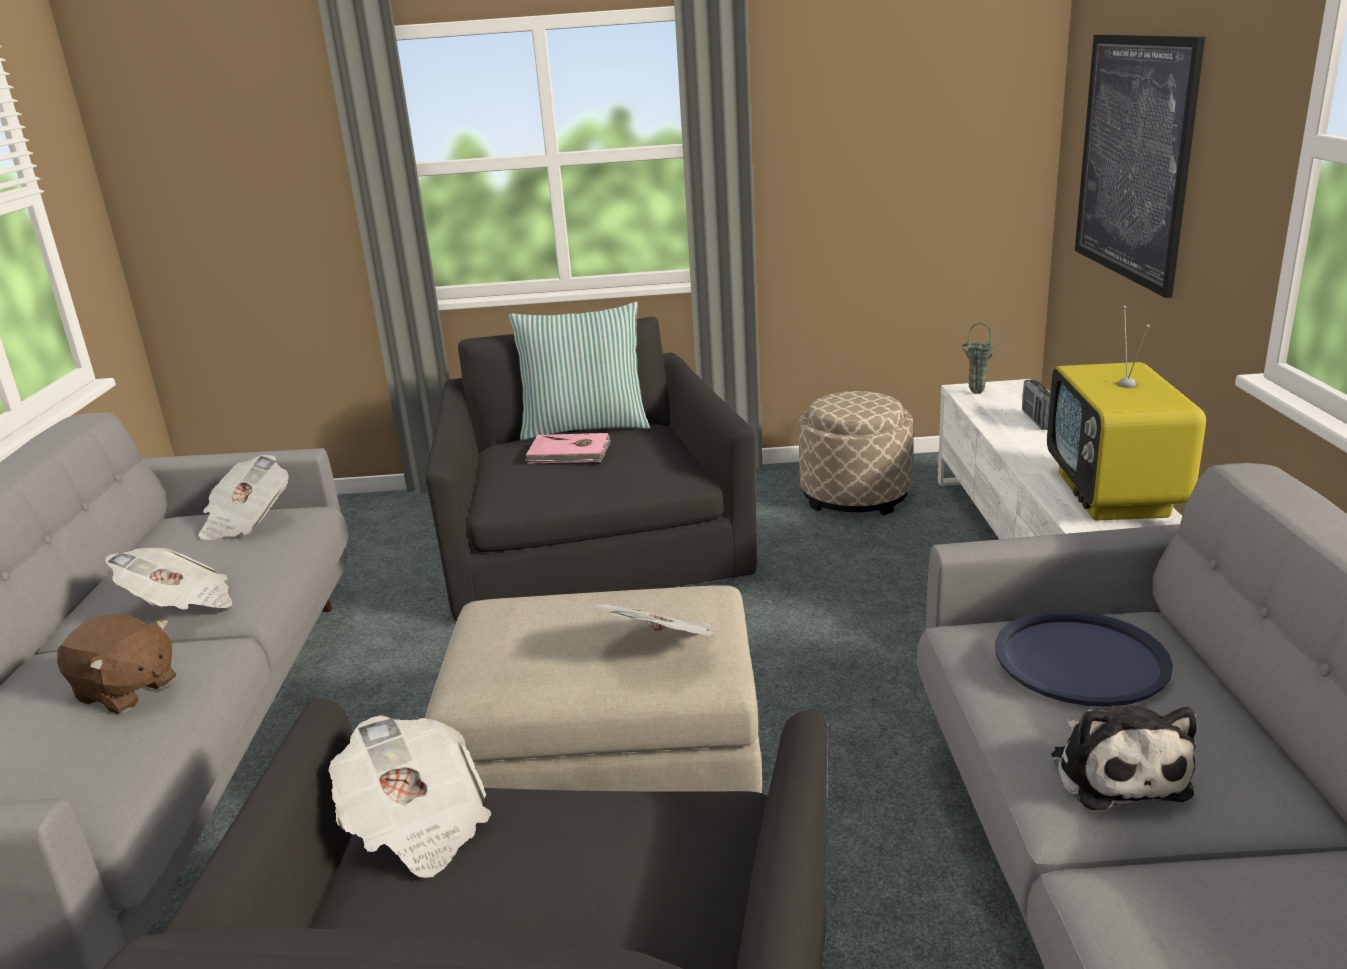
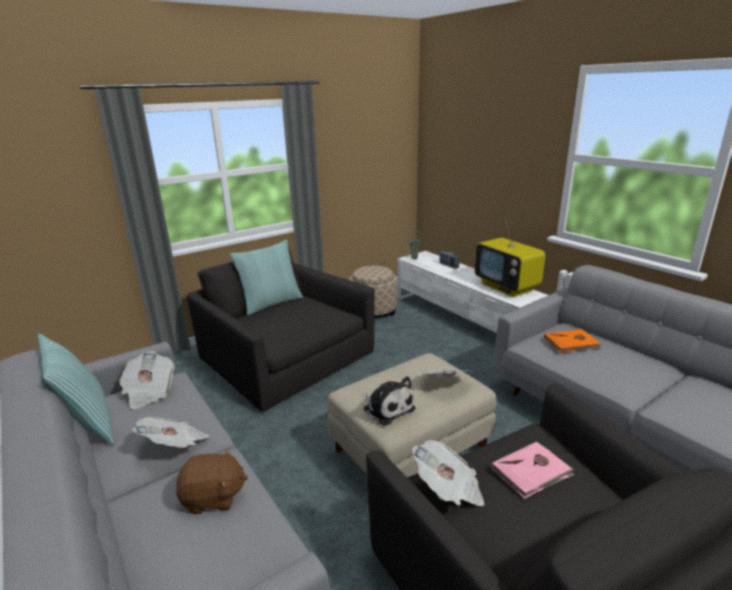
camera: 35 degrees left, 0 degrees up
pink book [526,433,611,464] -> pink book moved to [491,442,575,499]
blue tray [995,610,1173,707] -> orange book [544,329,602,353]
plush toy [1051,705,1197,810] -> plush toy moved to [363,376,415,426]
picture [1075,34,1205,298] -> none
none -> pillow [38,334,114,445]

